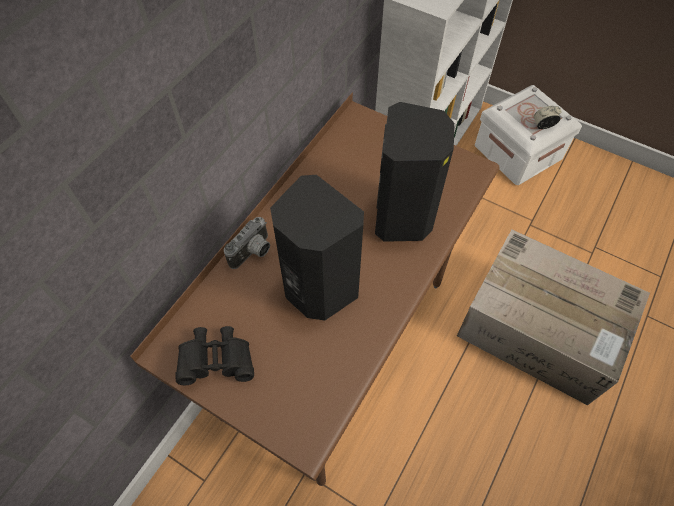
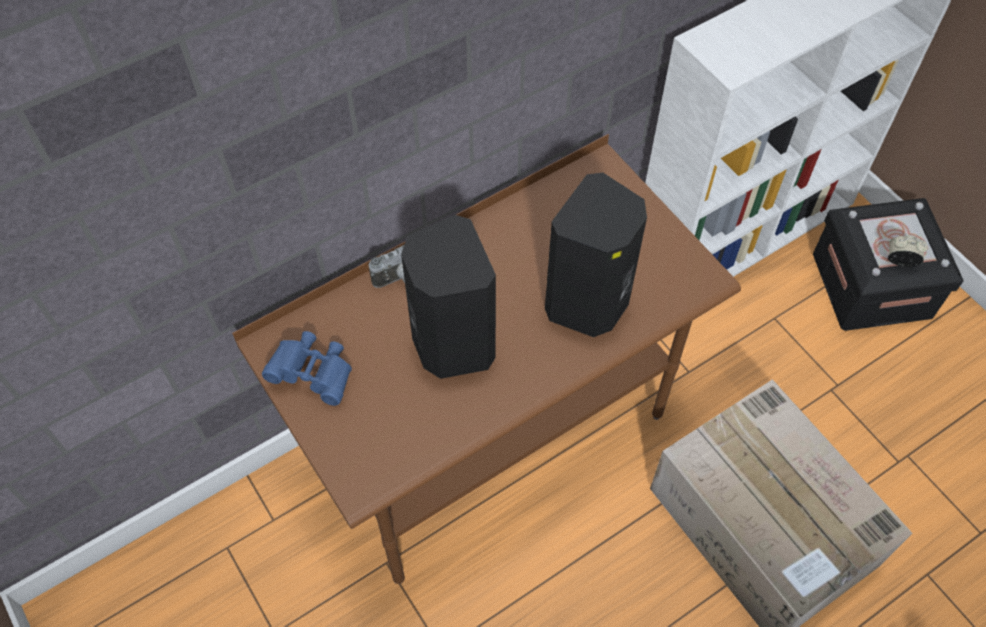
camera: 25 degrees right, 0 degrees up
black binoculars [175,326,254,385] -> blue binoculars [262,331,352,406]
white storage box [475,85,582,185] -> black storage box [813,198,963,331]

